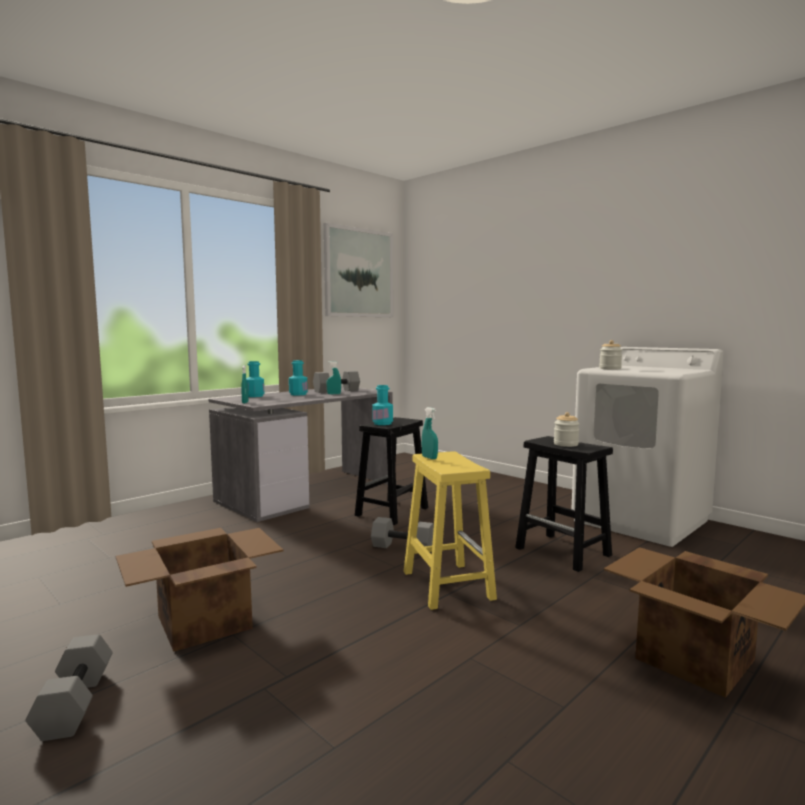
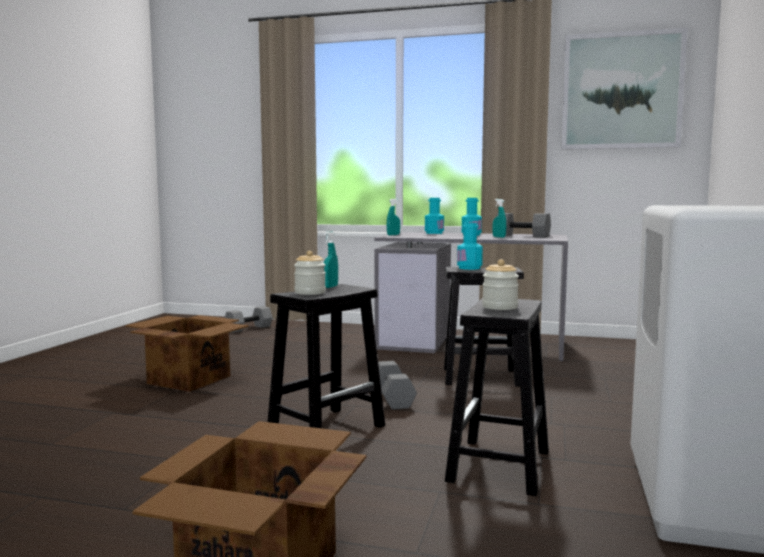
camera: 60 degrees right, 0 degrees up
grey dumbbell [26,634,113,741] -> grey dumbbell moved to [225,306,273,333]
yellow stool [404,451,497,610] -> black stool [268,284,385,428]
jar [599,340,622,370] -> jar moved to [294,251,326,295]

